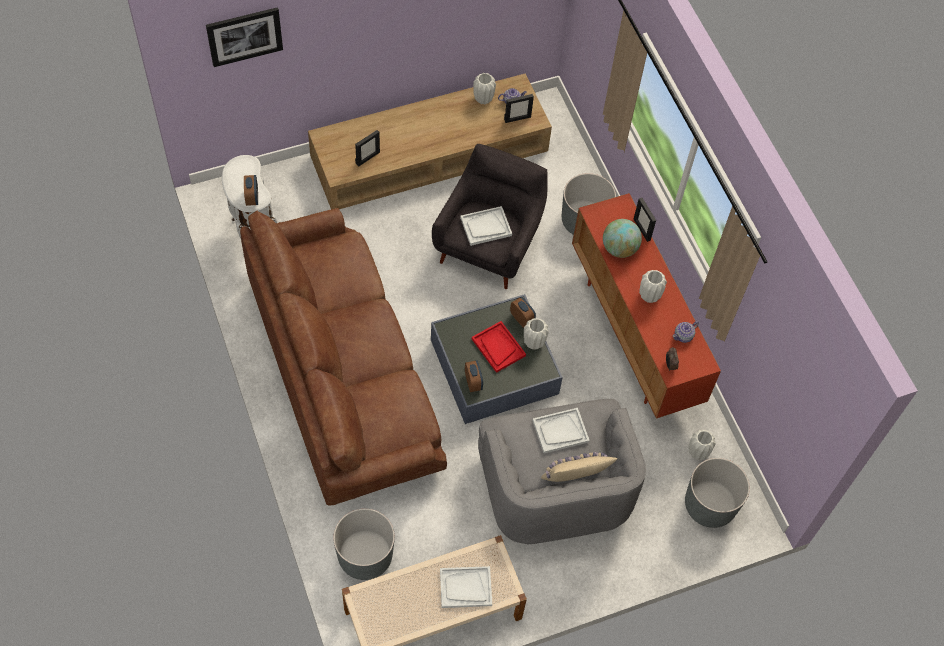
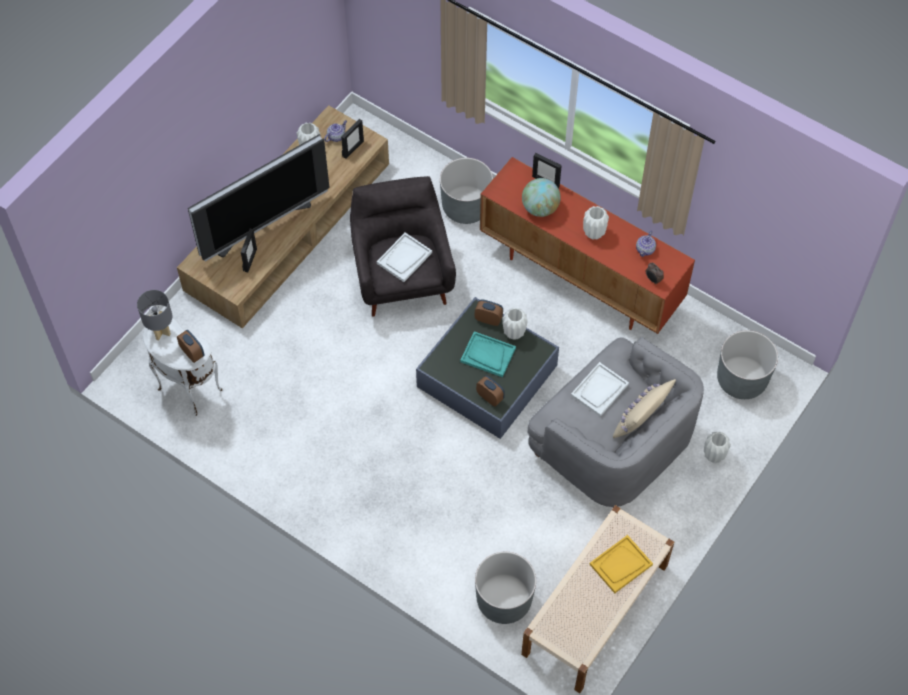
camera: 30 degrees left, 0 degrees up
picture [206,7,283,67] -> none
brown sofa [240,208,447,506] -> none
white tray [440,566,492,608] -> yellow tray [589,535,653,593]
red tray [472,321,526,373] -> turquoise tray [460,331,516,377]
white vase [688,430,716,460] -> white vase moved to [704,432,731,463]
none -> grey table lamp [137,290,172,341]
none -> television [188,134,329,262]

